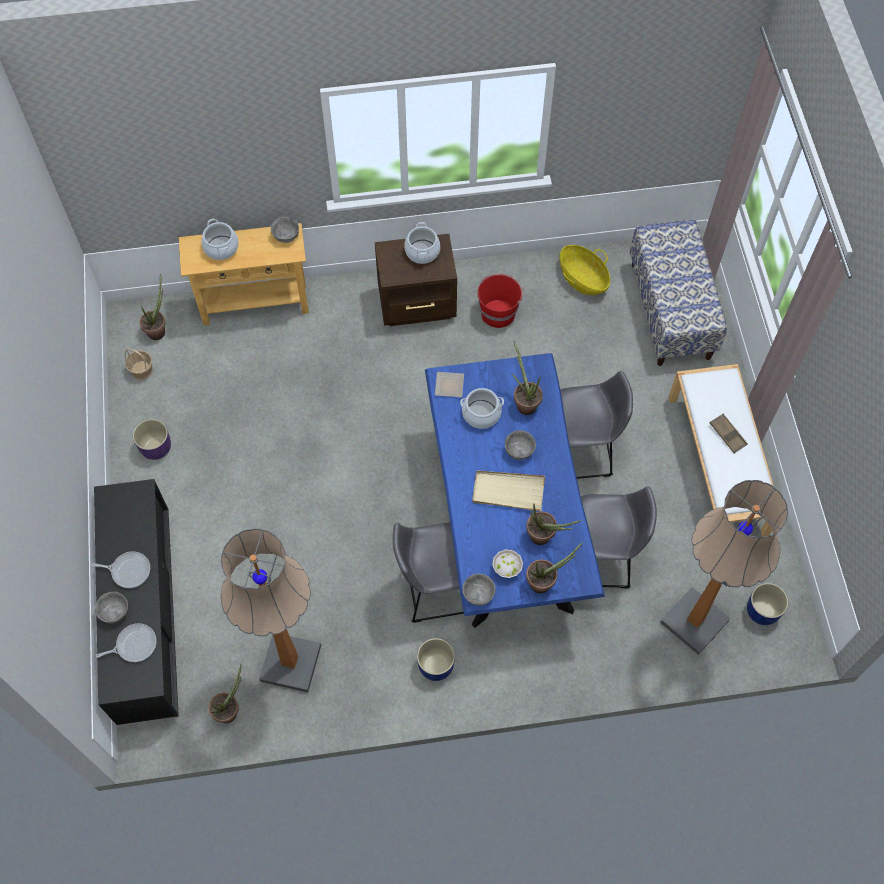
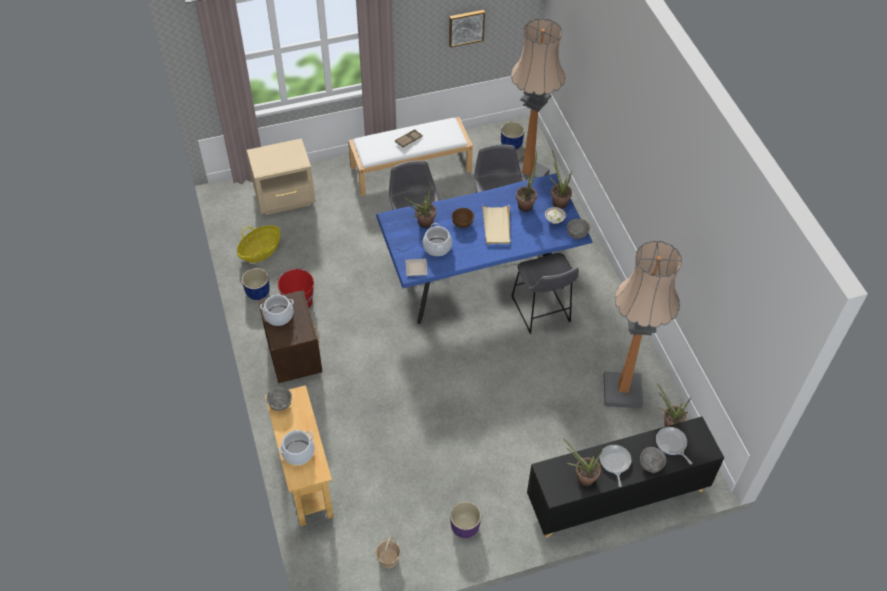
camera: 100 degrees left, 10 degrees down
potted plant [139,273,166,340] -> potted plant moved to [563,439,603,486]
blue planter [417,638,455,681] -> blue planter moved to [242,268,270,300]
grey bowl [505,430,536,460] -> brown bowl [452,208,474,228]
bench [630,219,727,366] -> beige nightstand [247,138,315,215]
none -> picture [449,10,485,47]

